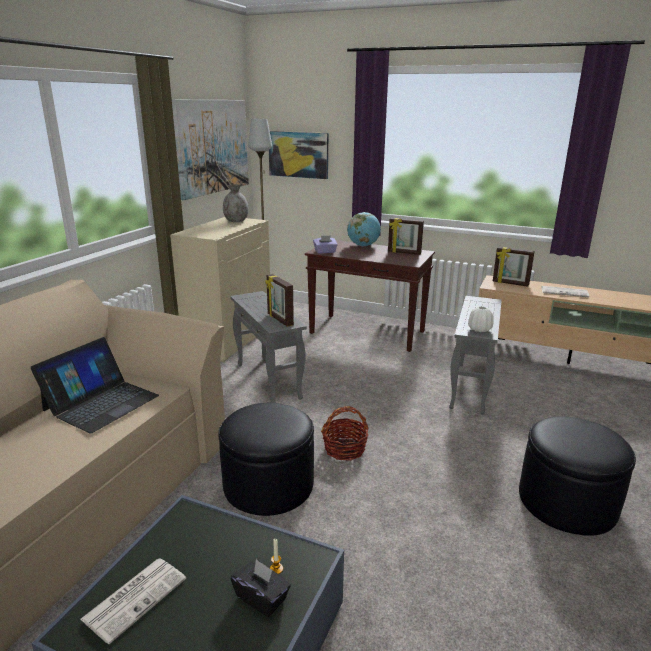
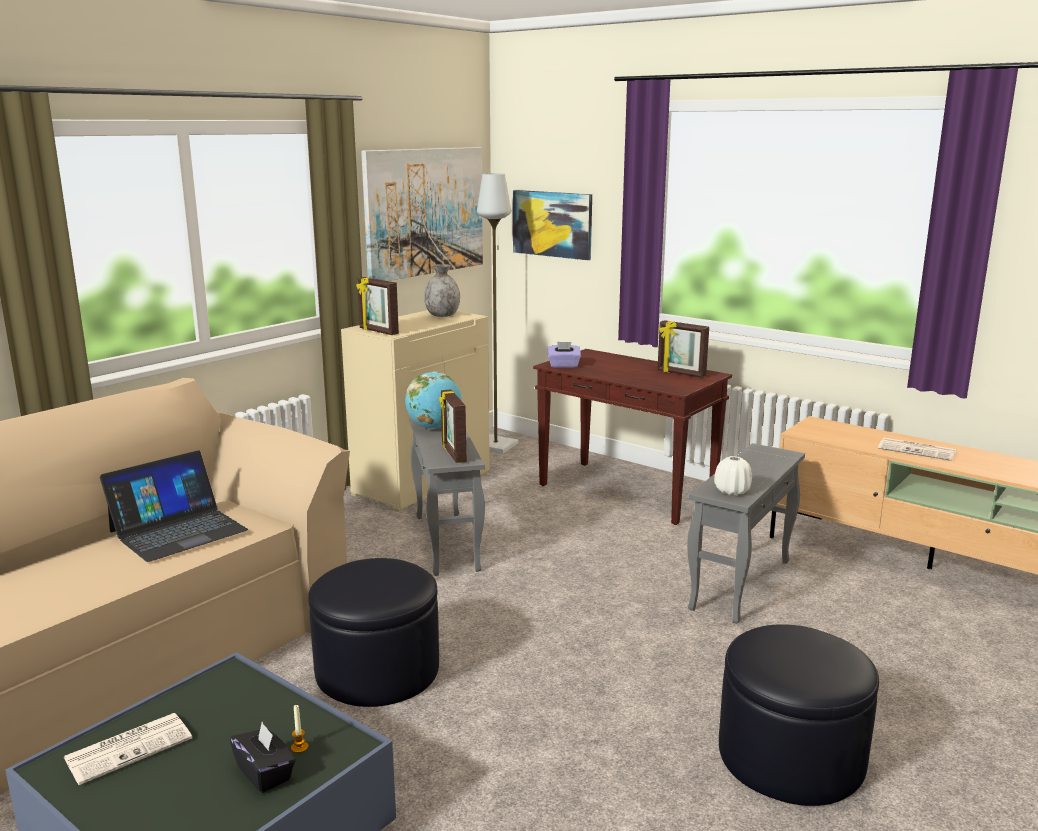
camera: 15 degrees right, 5 degrees down
basket [321,406,369,461] -> none
globe [347,212,381,246] -> globe moved to [405,372,462,429]
picture frame [493,247,535,287] -> picture frame moved to [356,277,399,335]

